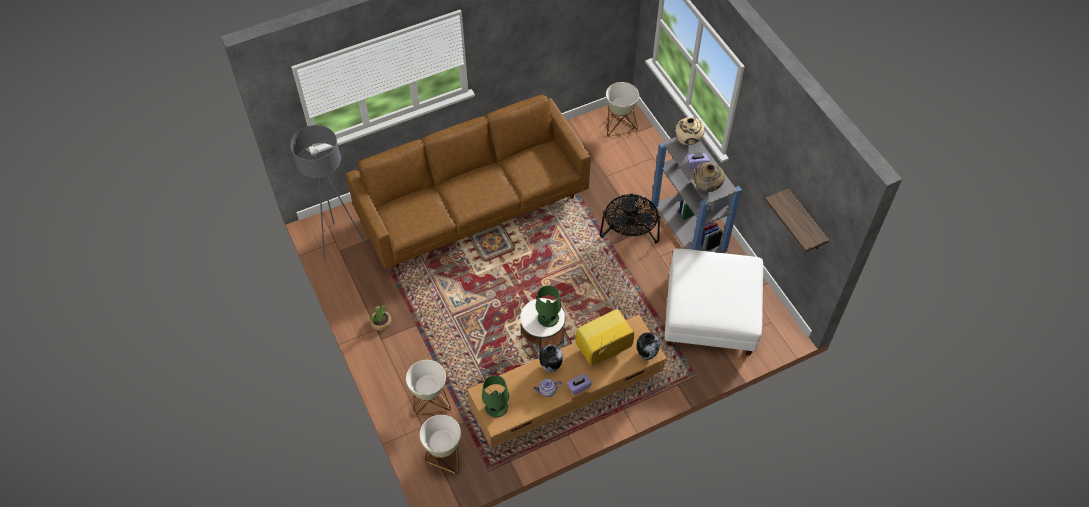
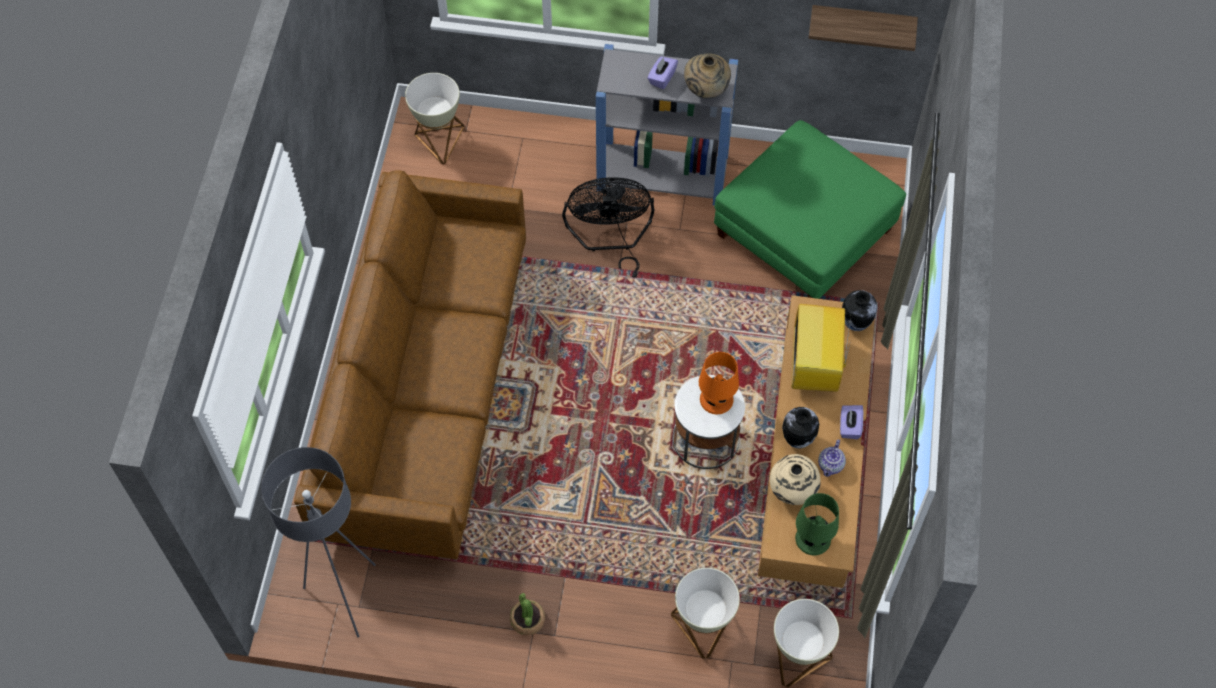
camera: 55 degrees left, 5 degrees up
green table lamp [535,285,561,327] -> orange table lamp [699,352,739,414]
black fan [600,193,660,244] -> black fan turned 135 degrees counterclockwise [562,177,654,278]
white ottoman [665,248,763,355] -> green ottoman [714,120,906,299]
beige vase [675,117,705,145] -> beige vase moved to [770,454,820,505]

